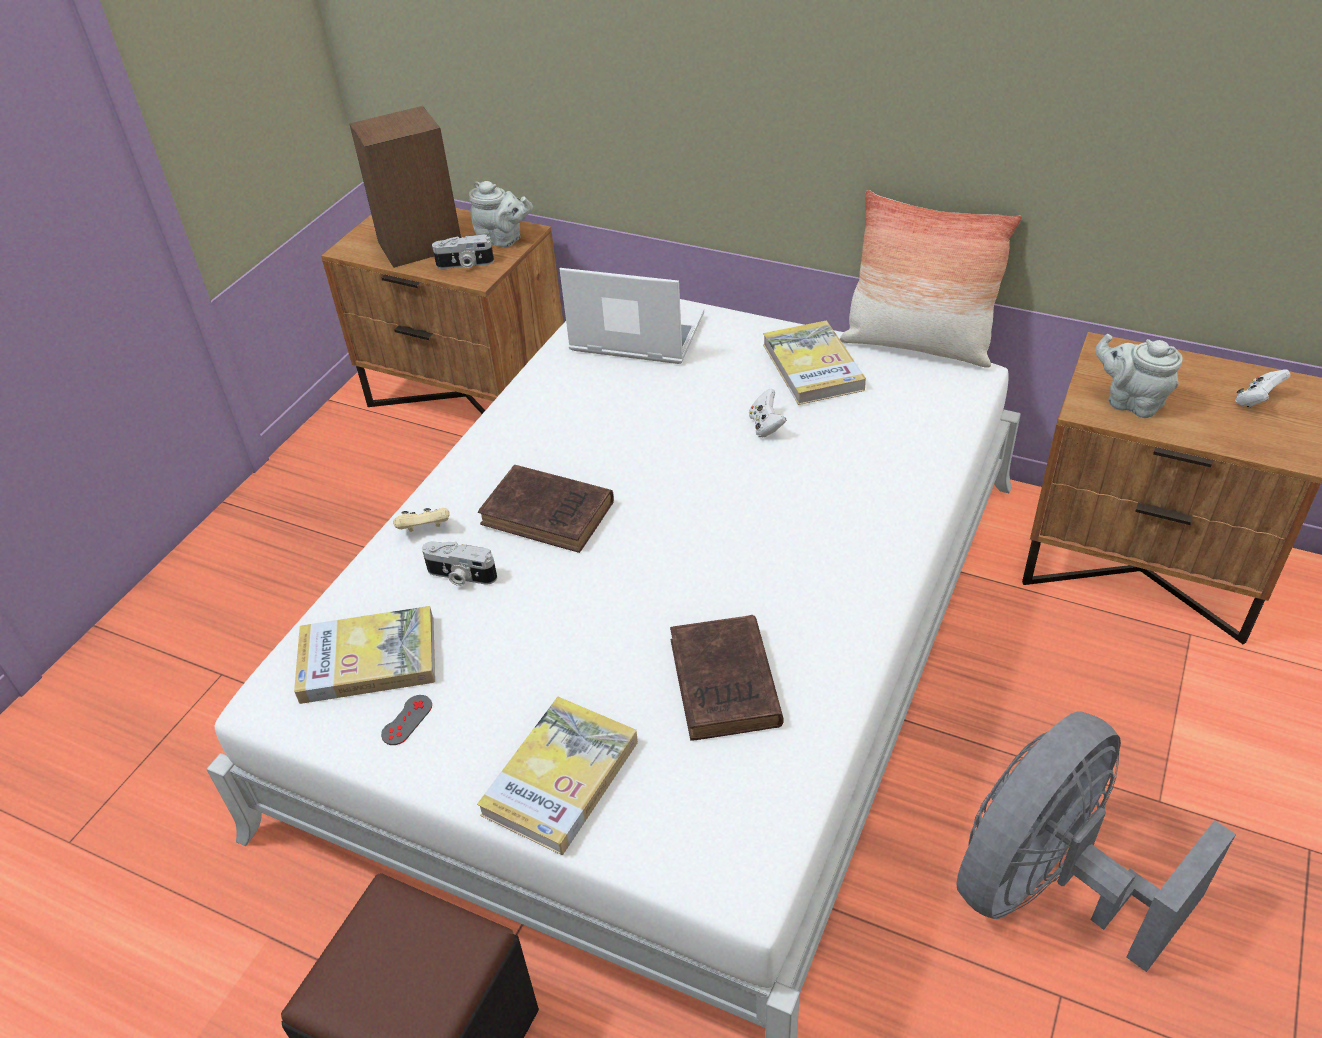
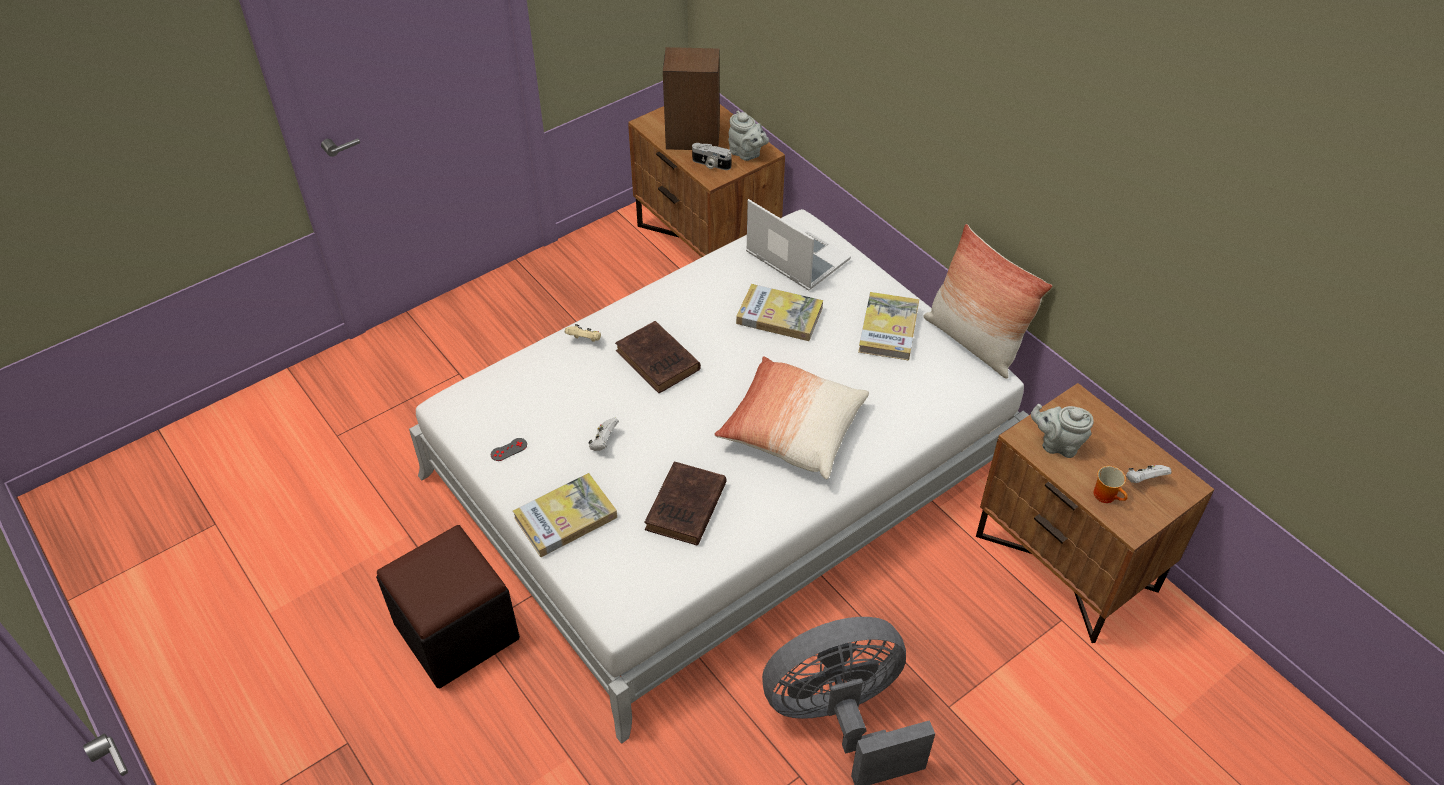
camera: 25 degrees right, 5 degrees up
book [294,606,435,704] -> book moved to [736,284,823,341]
camera [422,541,497,586] -> none
white game controller [749,388,786,437] -> white game controller moved to [588,417,619,451]
grey teapot [1095,334,1182,418] -> grey teapot turned 45 degrees counterclockwise [1031,404,1094,458]
none -> pillow [714,356,869,479]
none -> mug [1093,466,1128,503]

